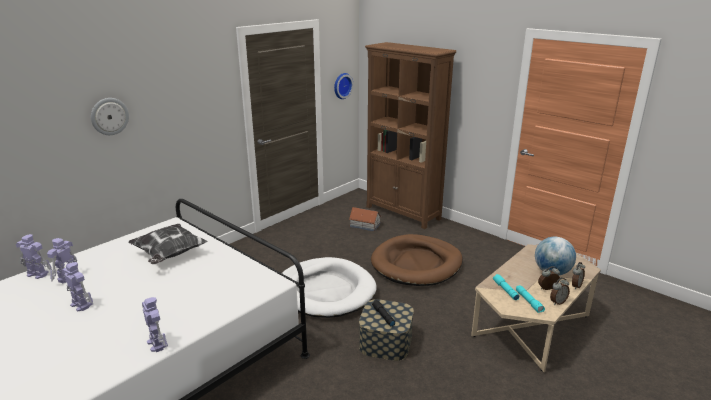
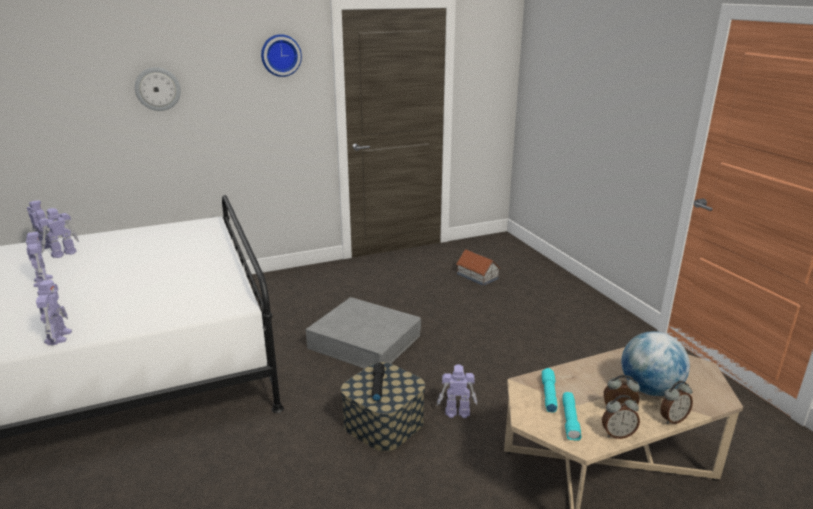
camera: 25 degrees right, 0 degrees up
pillow [128,224,208,264] -> none
white dog bed [282,257,377,318] -> grey storage box [306,297,421,369]
wall clock [334,73,353,99] -> wall clock moved to [261,34,302,77]
brown bookcase [365,42,456,229] -> none
brown dog bed [371,234,463,286] -> none
none -> toy robot [437,365,477,418]

